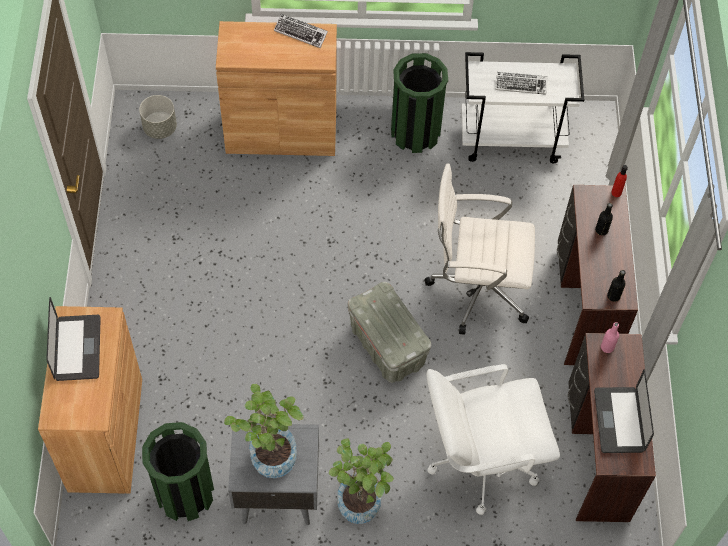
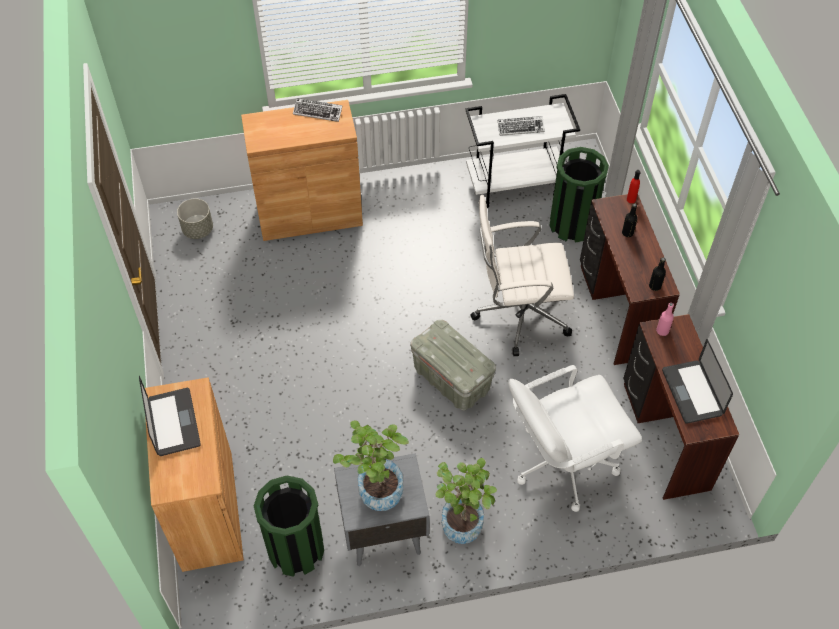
camera: 10 degrees left, 5 degrees down
green trash can [391,53,448,153] -> green trash can moved to [549,147,609,243]

